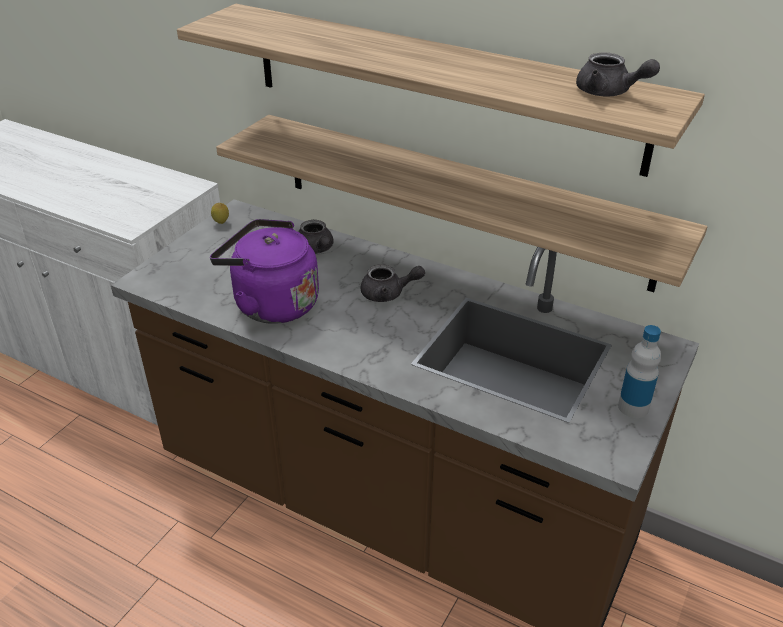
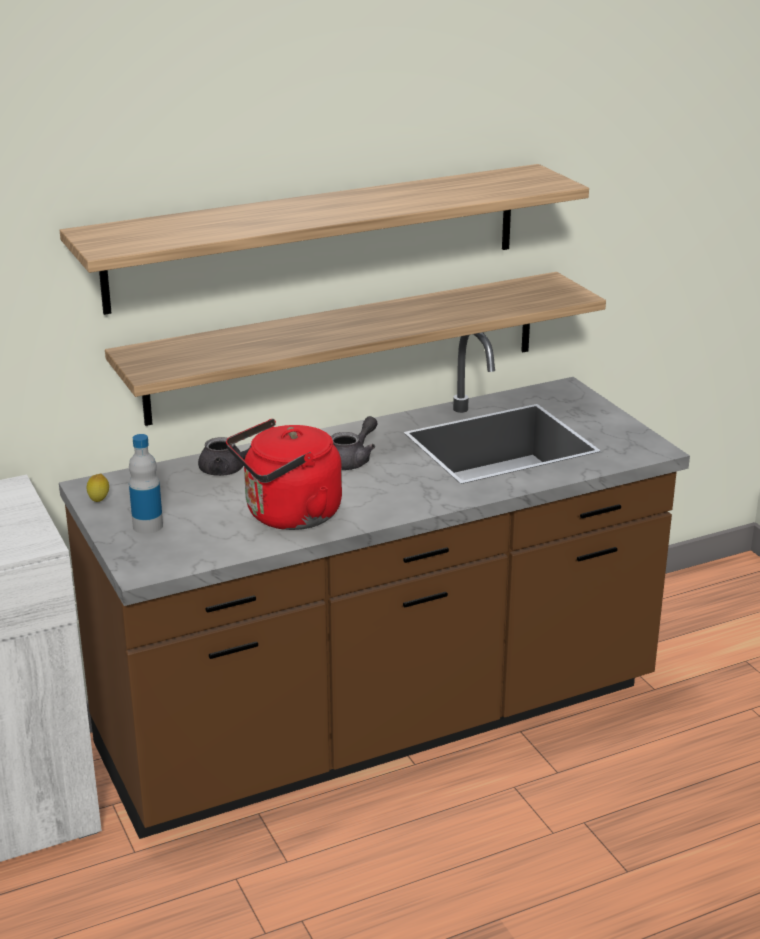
camera: 55 degrees left, 10 degrees down
purple kettle [210,219,319,324] -> red kettle [226,419,342,530]
grey teapot [576,52,660,96] -> none
bottle [618,325,661,418] -> bottle moved to [129,434,163,534]

